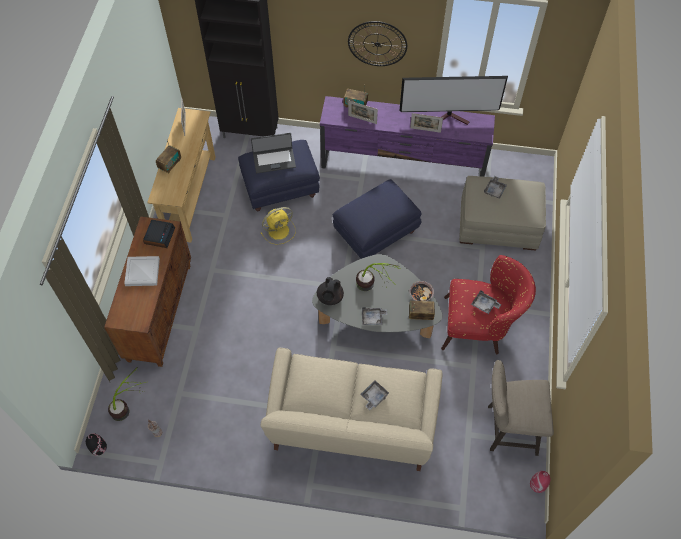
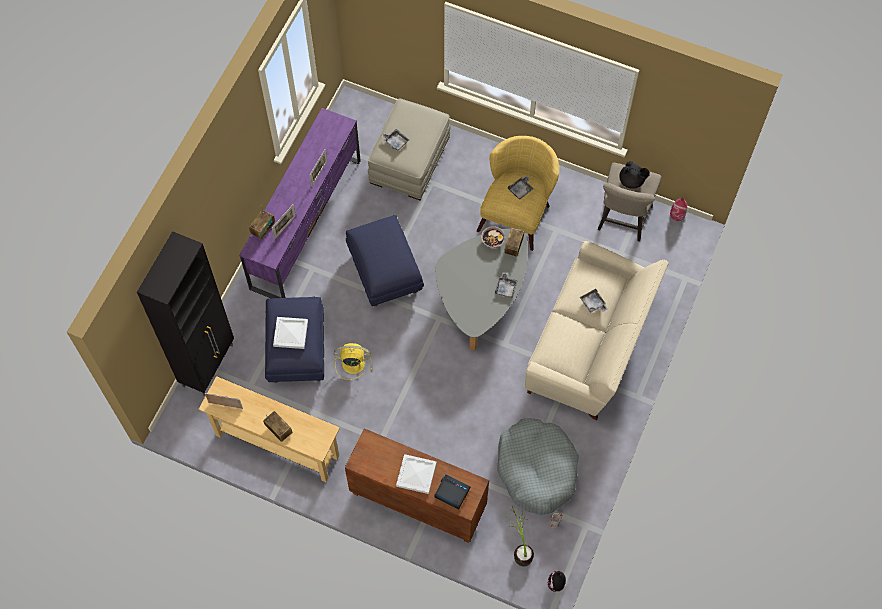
camera: 75 degrees left, 5 degrees up
alarm clock [143,220,175,248] -> alarm clock moved to [434,474,471,510]
laptop [251,133,296,173] -> white tray [273,317,308,349]
yellow fan [261,207,296,245] -> yellow fan turned 75 degrees counterclockwise [334,343,372,380]
black teapot [317,277,344,305] -> black teapot moved to [619,161,650,189]
wall clock [348,21,407,66] -> none
potted plant [356,263,400,291] -> none
television [399,76,508,125] -> none
red armchair [441,255,536,354] -> yellow armchair [477,136,559,251]
none -> grey dog bed [497,418,578,515]

